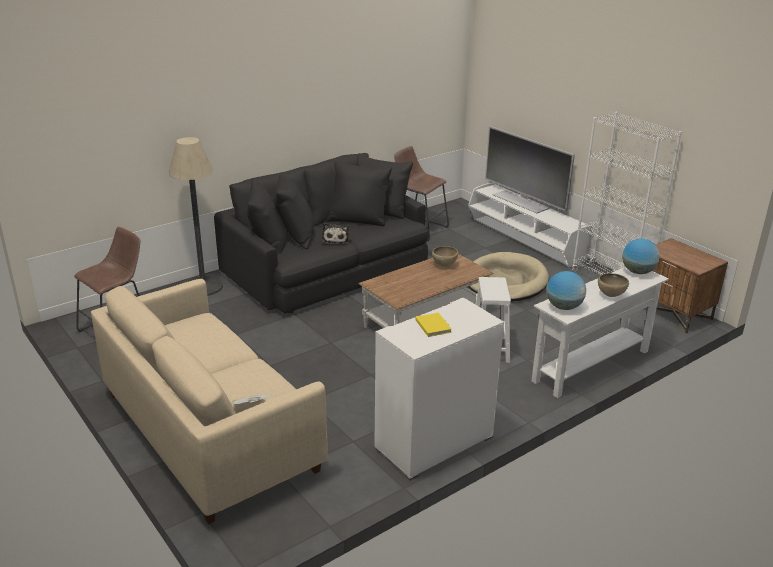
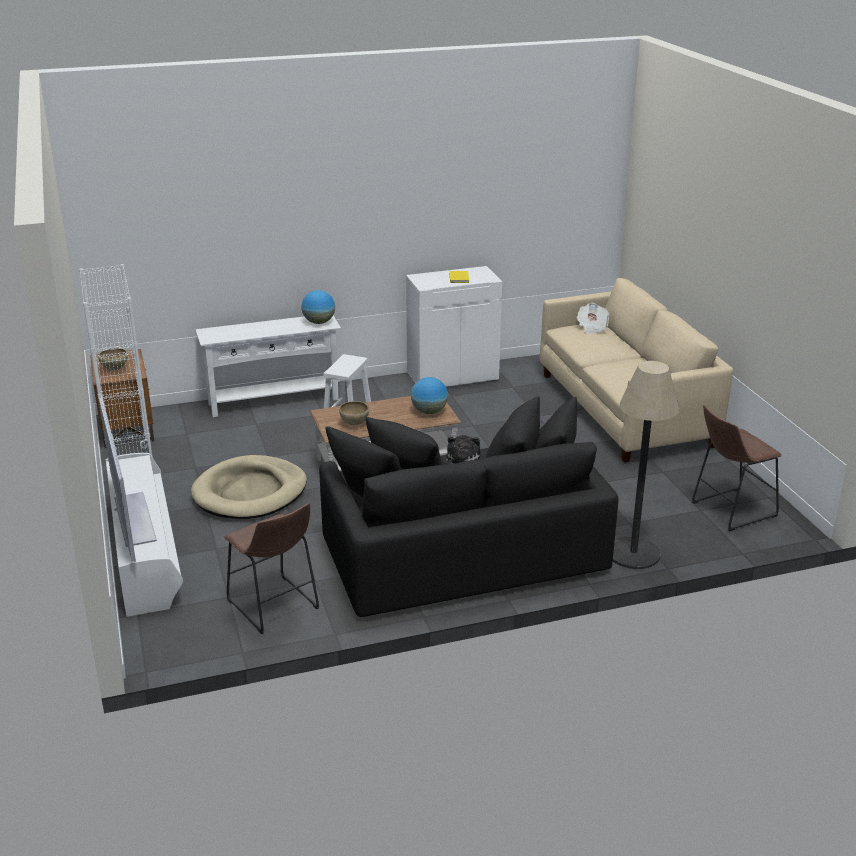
camera: 160 degrees left, 0 degrees up
brown bowl [598,273,629,297] -> brown bowl moved to [98,348,128,370]
globe [622,238,660,274] -> globe moved to [411,377,448,414]

